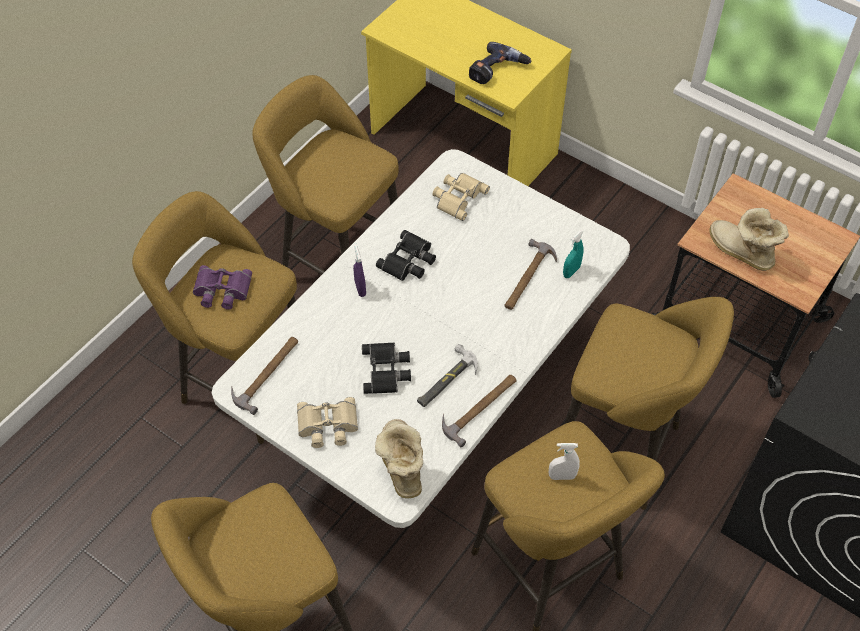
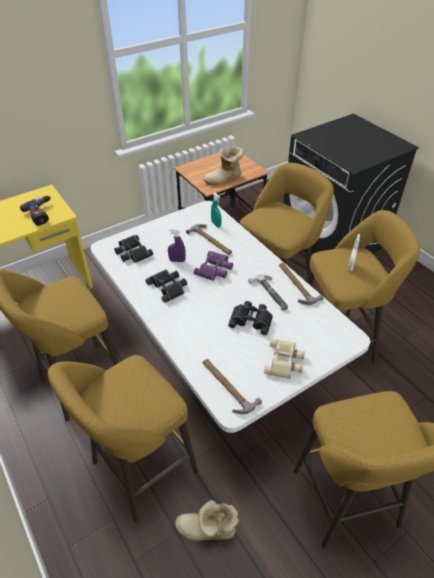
camera: 70 degrees left, 10 degrees down
purple binoculars [193,265,252,310] -> purple binoculars moved to [194,251,233,281]
purple spray bottle [353,243,366,297] -> purple spray bottle moved to [168,229,186,262]
boot [375,419,423,498] -> boot moved to [175,500,239,541]
beige binoculars [433,173,490,221] -> black binoculars [114,235,153,263]

